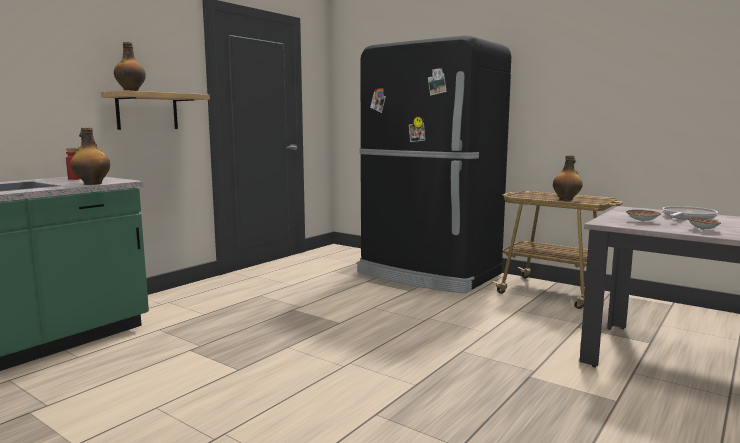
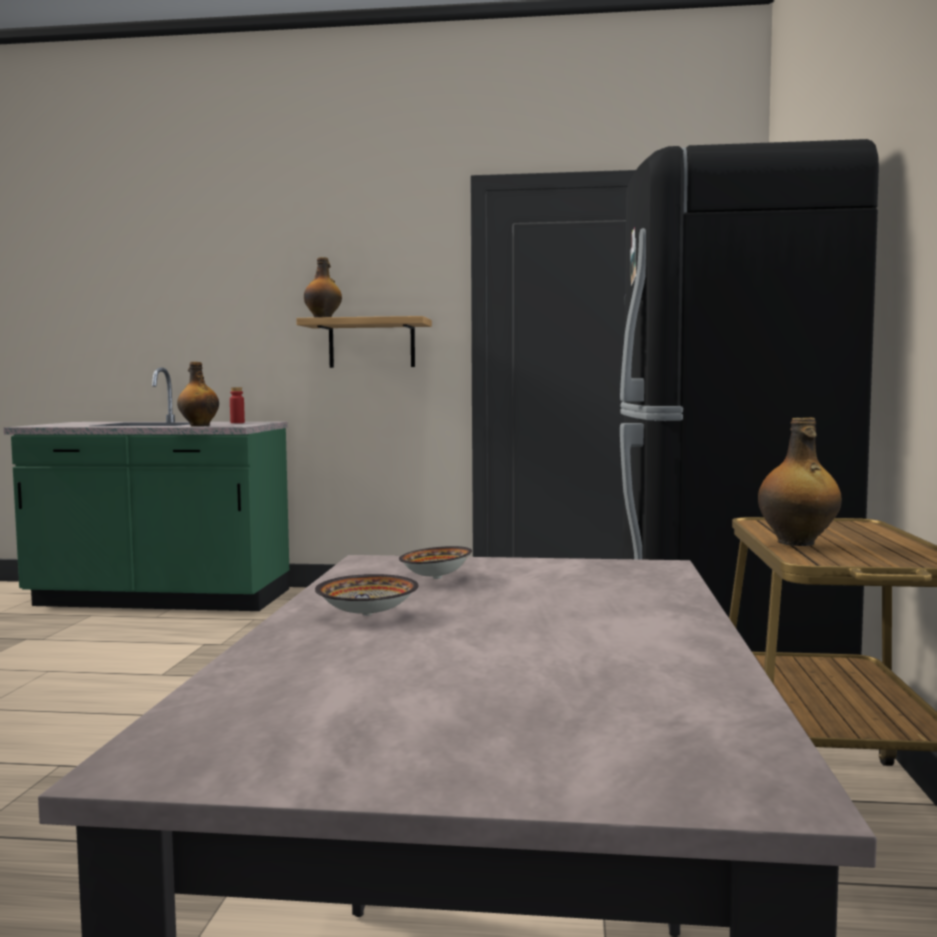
camera: 60 degrees right, 5 degrees down
frying pan [662,206,718,220] -> none

